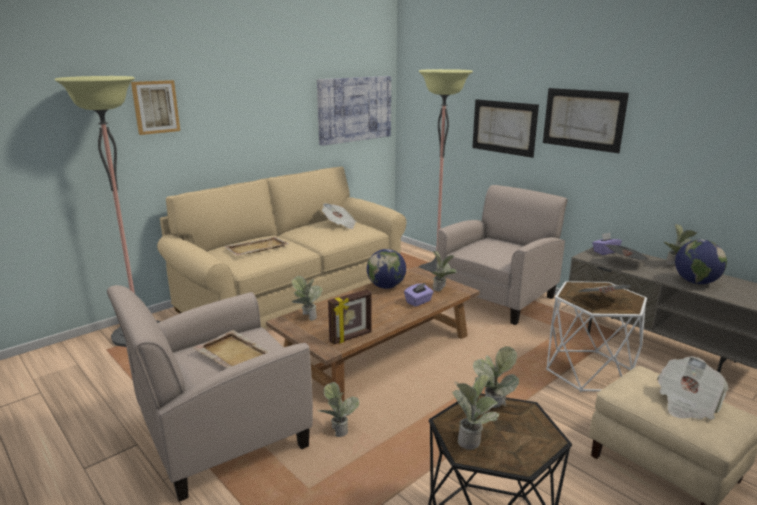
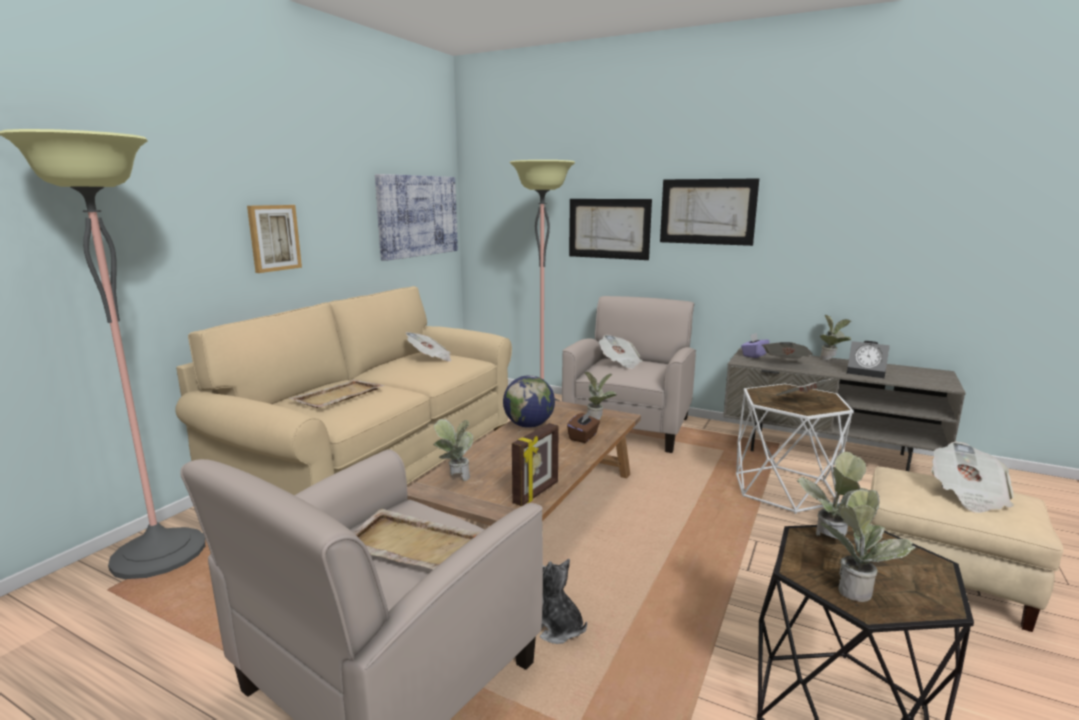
camera: 20 degrees left, 5 degrees down
picture [131,80,180,135] -> picture moved to [247,205,302,273]
potted plant [319,382,359,437] -> plush toy [540,559,587,644]
purple tissue box [404,283,434,307] -> brown tissue box [567,411,600,443]
globe [675,239,727,284] -> alarm clock [847,341,890,378]
none -> newspaper [599,335,642,369]

